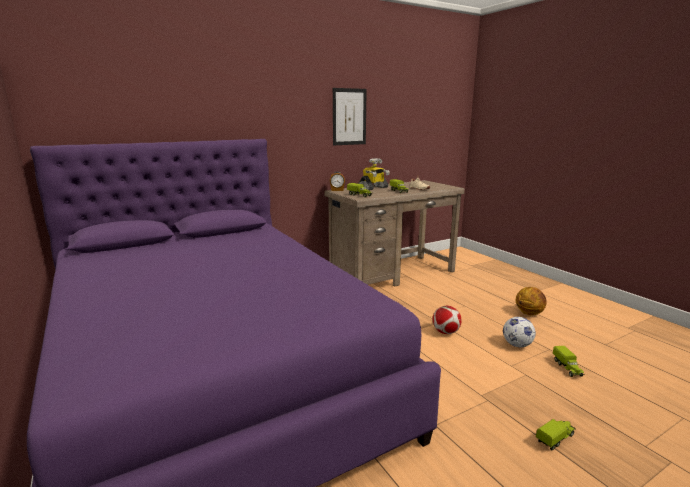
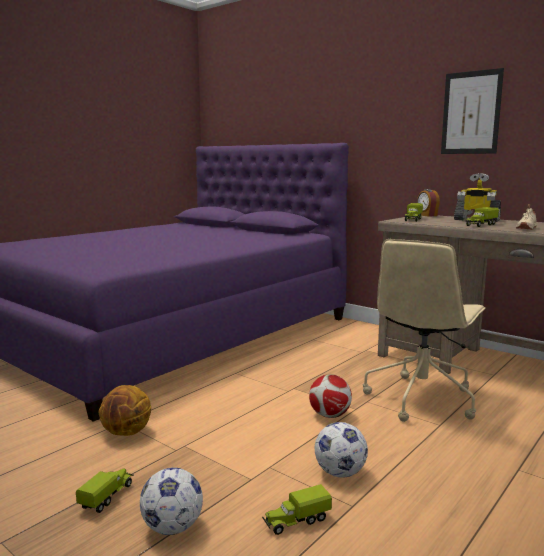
camera: 70 degrees right, 5 degrees down
basketball [516,287,546,315] -> basketball moved to [99,385,151,436]
toy truck [536,419,576,451] -> toy truck turned 105 degrees counterclockwise [76,468,134,513]
none -> football [140,467,203,535]
none -> beige office chair [363,239,485,422]

